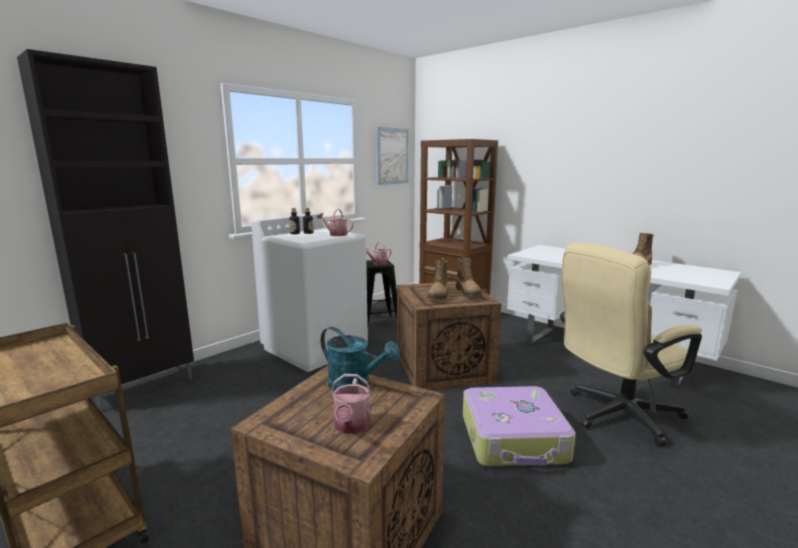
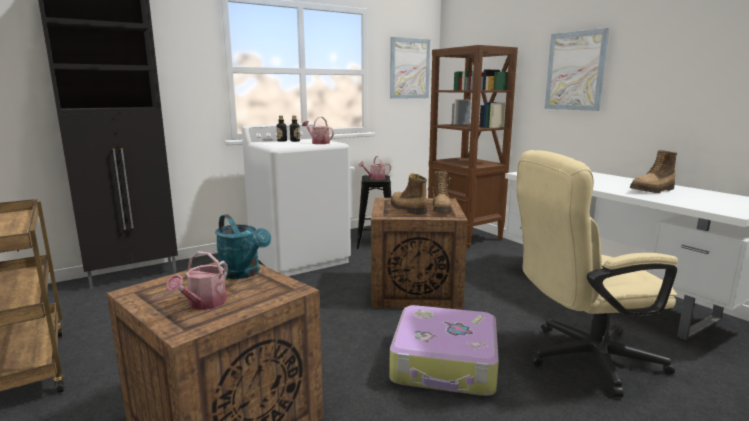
camera: 15 degrees right, 0 degrees up
boot [427,260,448,300] -> boot turned 120 degrees clockwise [391,174,427,215]
none -> picture [544,28,610,111]

